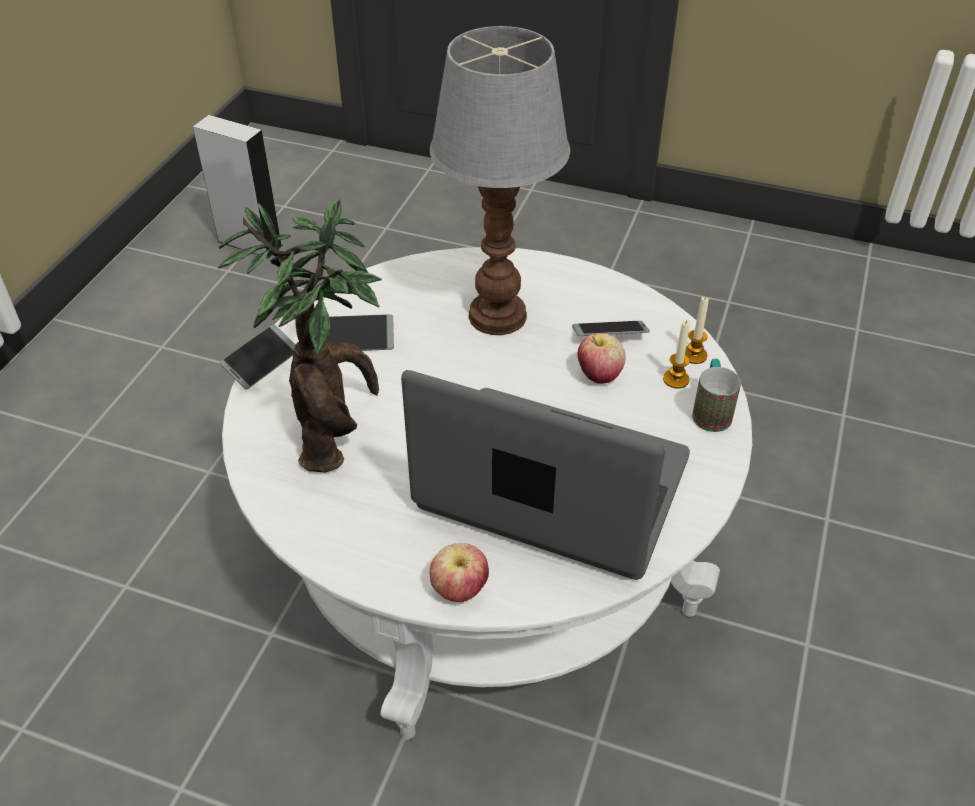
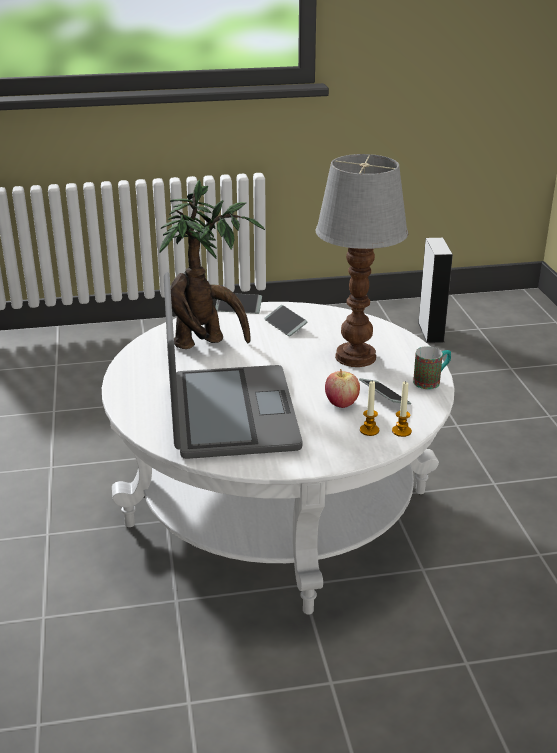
camera: 60 degrees right, 15 degrees down
apple [430,543,489,602] -> none
mug [692,359,741,432] -> mug moved to [413,346,451,389]

